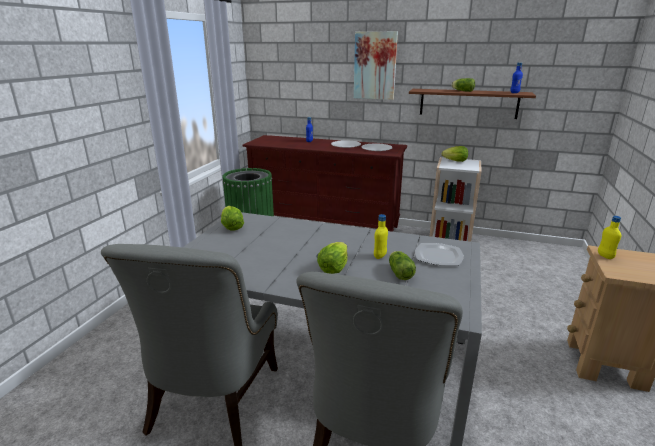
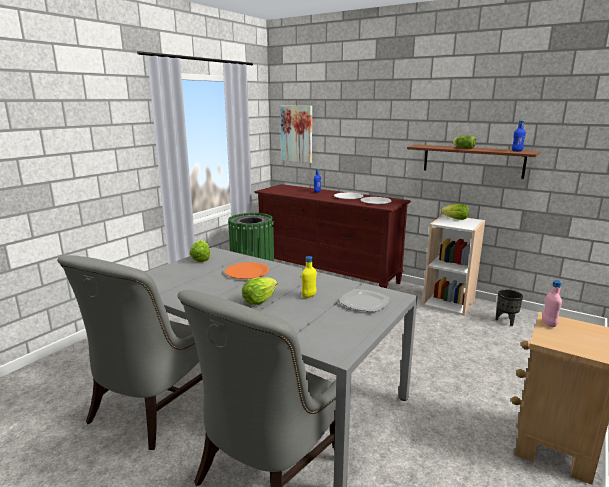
camera: 15 degrees right, 5 degrees down
picture [354,32,398,100] -> picture moved to [280,106,312,163]
lettuce [389,251,416,280] -> none
yellow bottle [598,216,621,259] -> pink bottle [542,280,562,327]
none -> orange plate [225,262,269,279]
none -> black planter [496,289,523,326]

